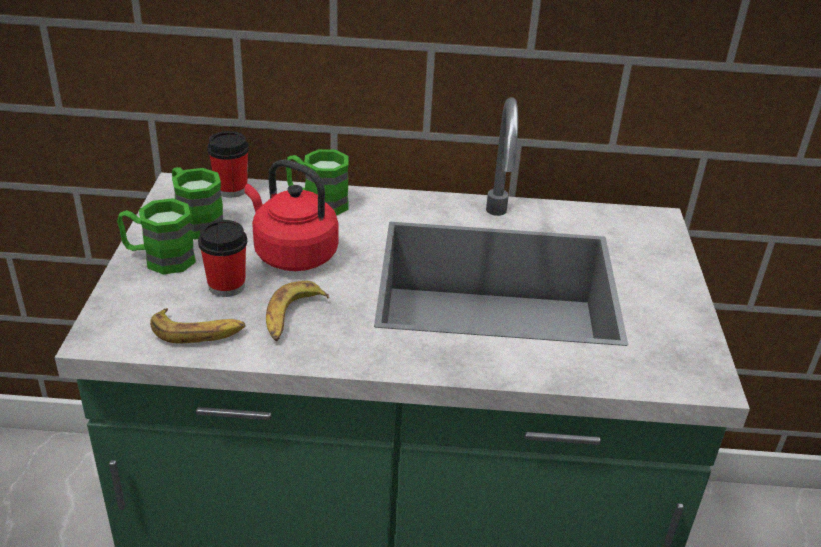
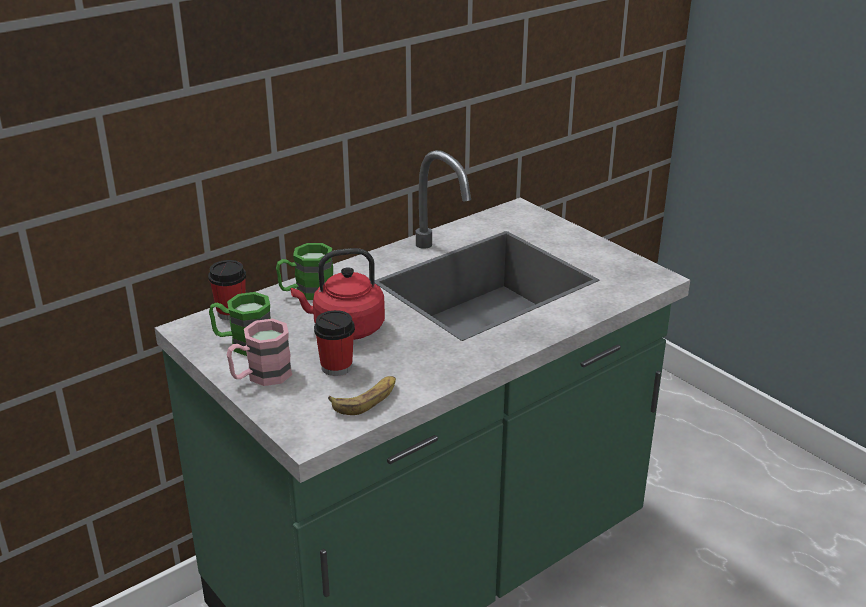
camera: 40 degrees left, 5 degrees down
green mug [117,198,196,274] -> pink mug [227,319,292,386]
banana [266,281,329,341] -> none

